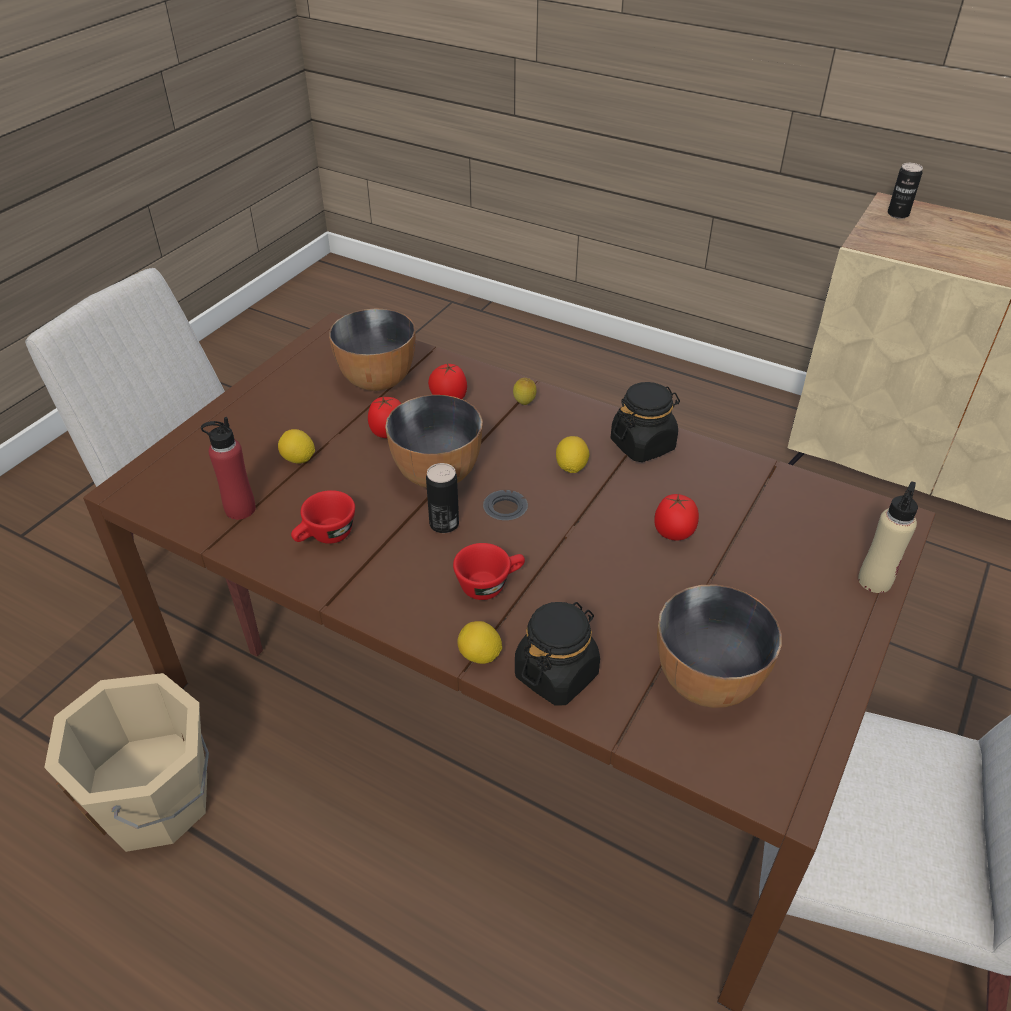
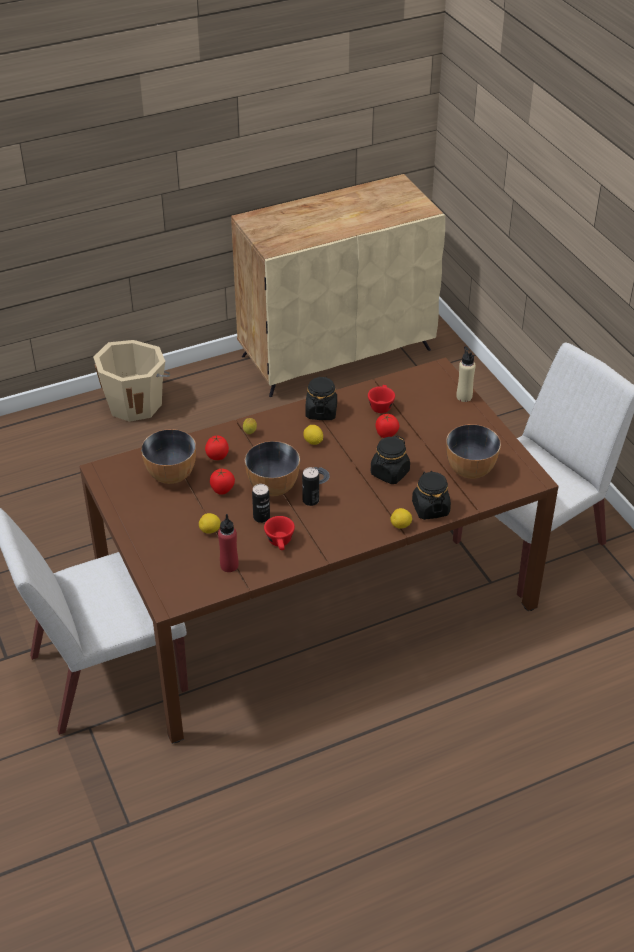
camera: 55 degrees left, 0 degrees up
beige bucket [44,673,209,852] -> beige bucket moved to [93,340,170,422]
red cup [453,543,525,600] -> red cup moved to [368,385,395,413]
can [888,163,923,219] -> can moved to [252,484,270,523]
none -> black jar [371,435,410,484]

